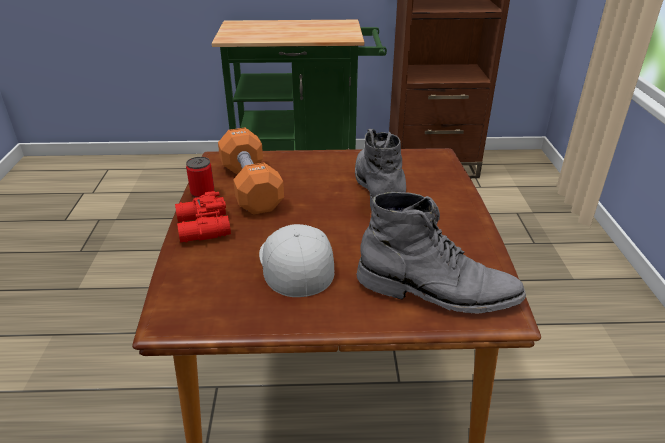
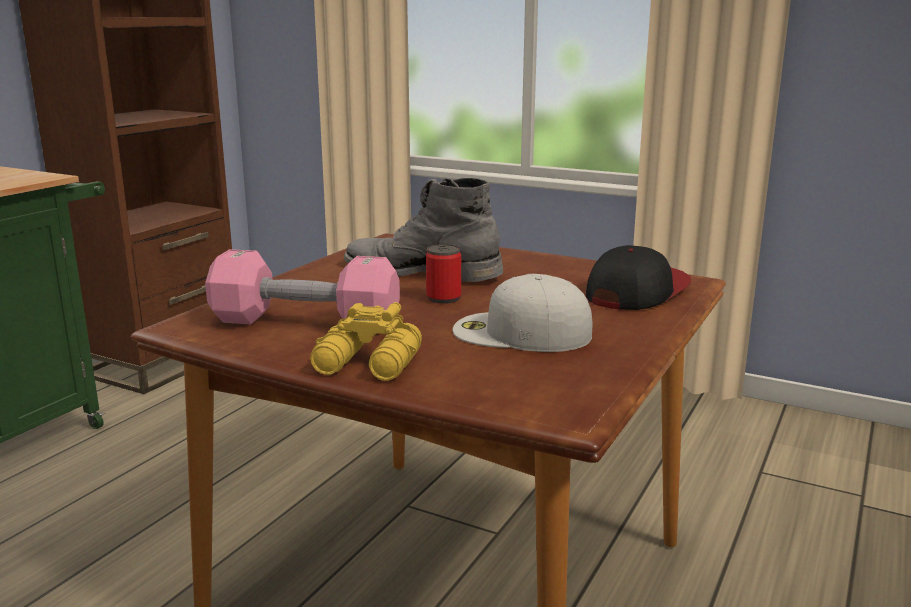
camera: 60 degrees left, 15 degrees down
red binoculars [175,191,231,243] -> yellow binoculars [310,302,422,381]
can [186,157,215,198] -> can moved to [426,244,461,304]
orange dumbbell [218,128,284,214] -> pink dumbbell [205,249,400,325]
grey boot [357,192,526,314] -> cap [586,245,691,310]

